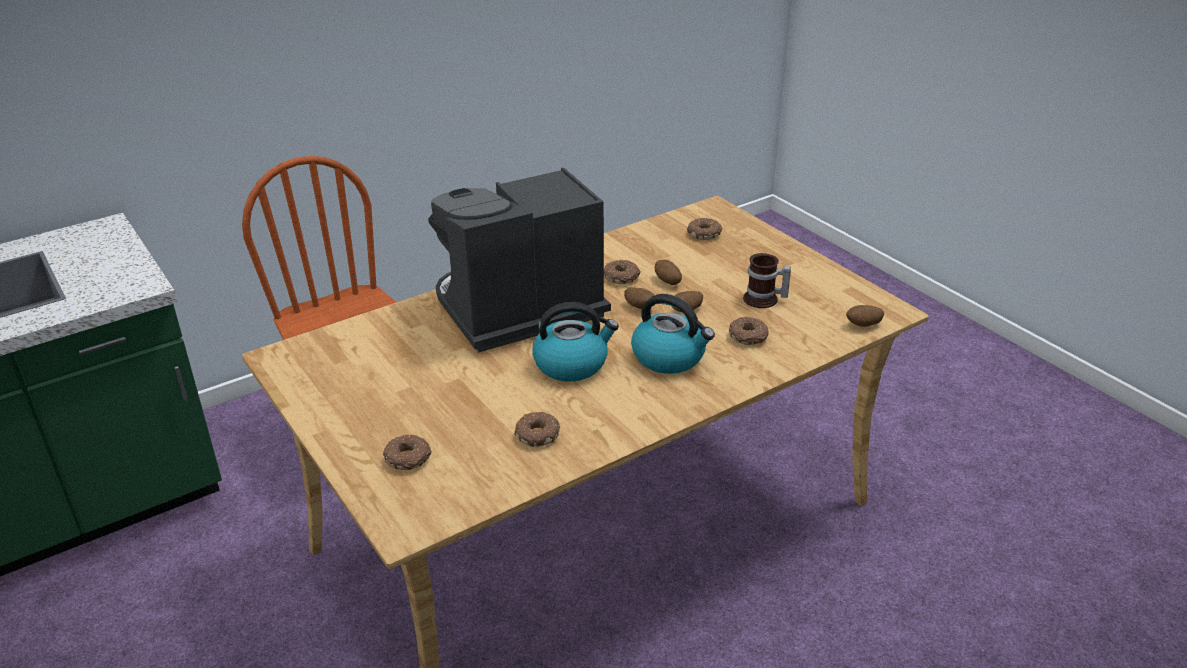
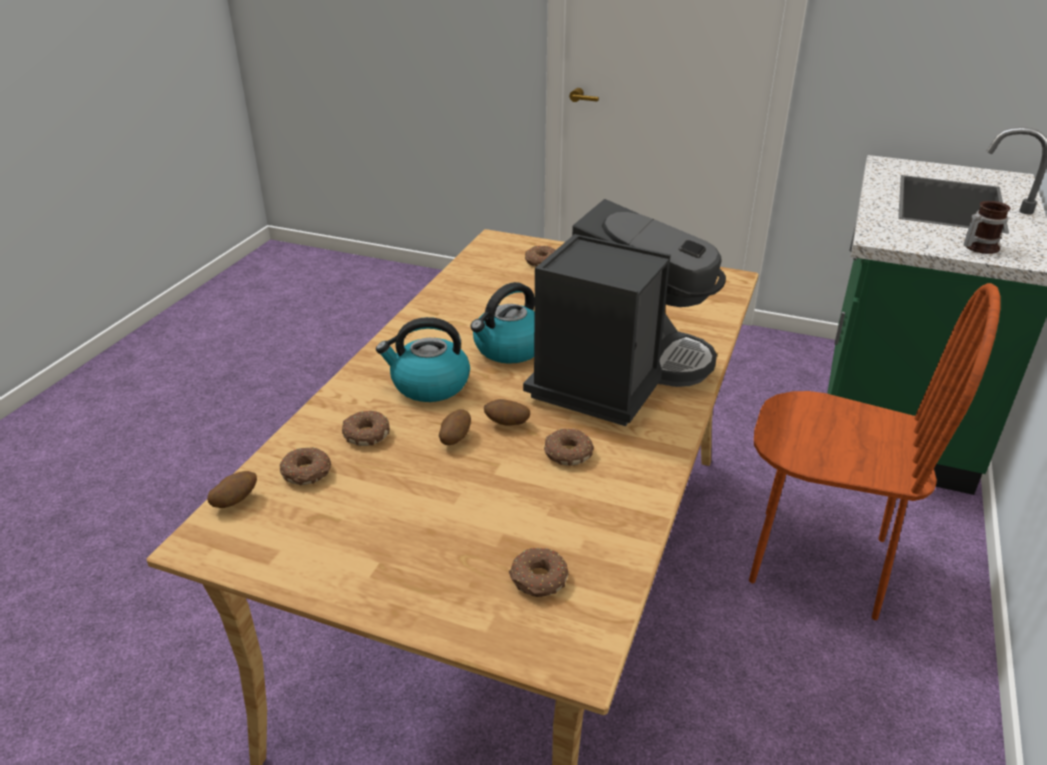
camera: 145 degrees right, 0 degrees up
donut [514,411,560,447] -> donut moved to [280,447,331,485]
potato [655,260,682,285] -> none
mug [743,253,791,308] -> mug moved to [963,201,1010,254]

